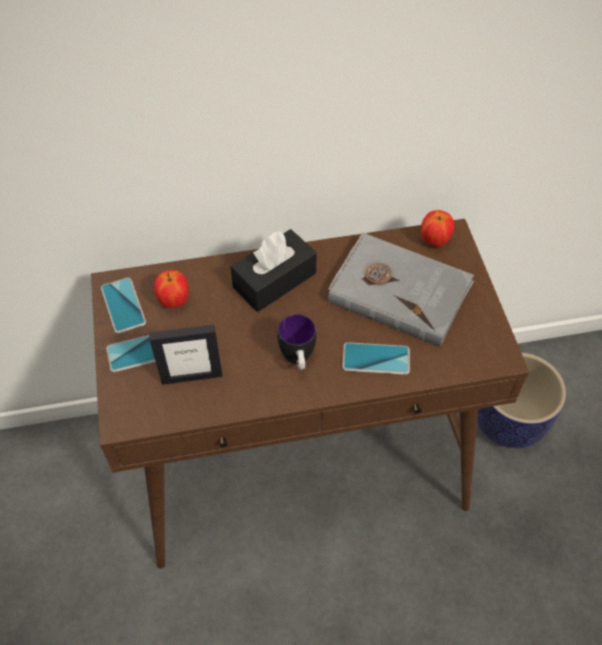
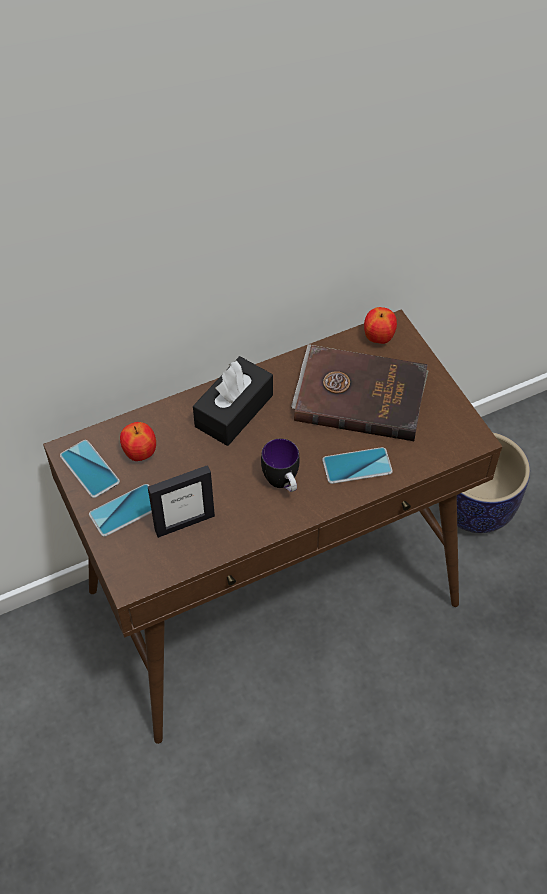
camera: 15 degrees left, 0 degrees up
grey book [328,232,474,347] -> brown book [291,344,429,441]

